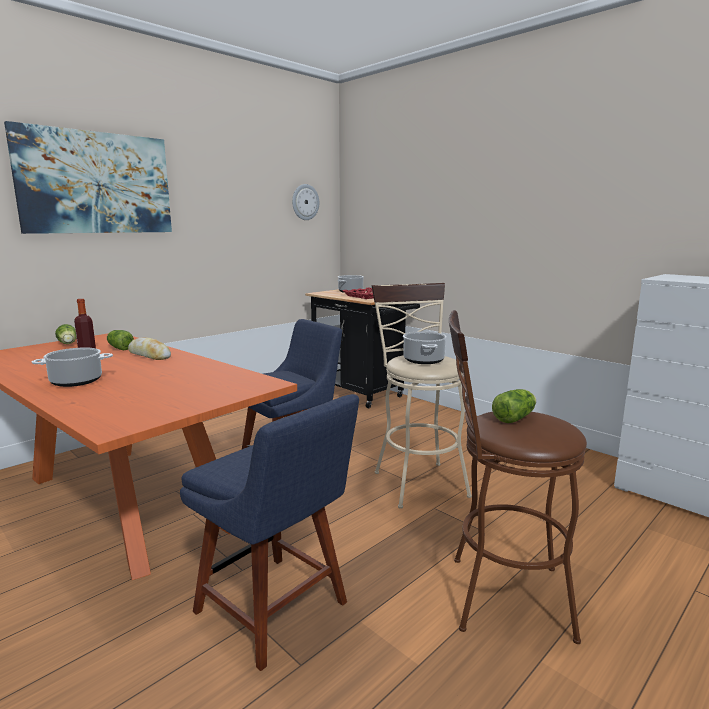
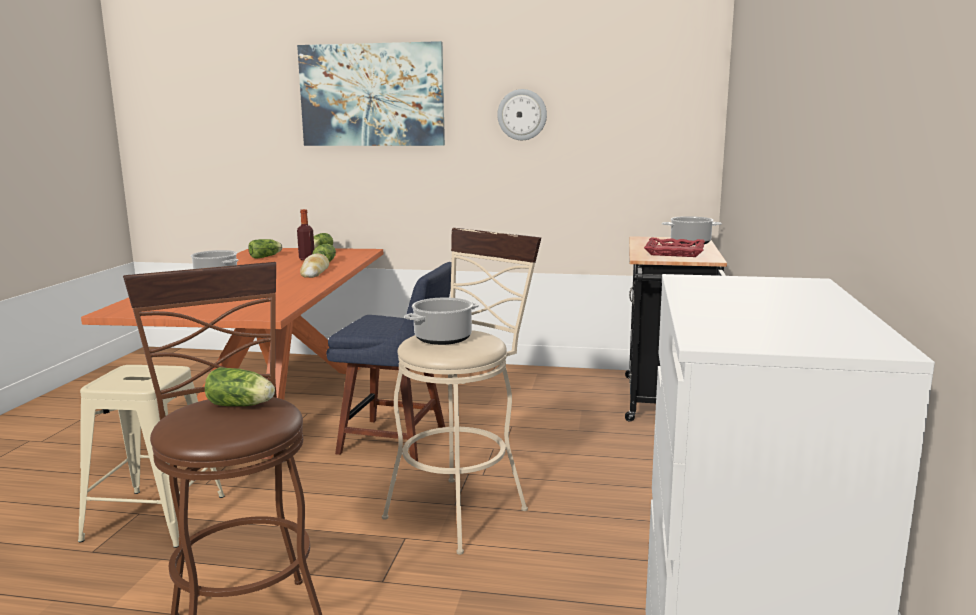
camera: 55 degrees right, 0 degrees up
blue chair [180,394,359,671] -> beige stool [78,365,225,548]
wall clock [292,184,319,220] -> wall clock moved to [497,89,547,140]
none -> lettuce [248,239,282,259]

